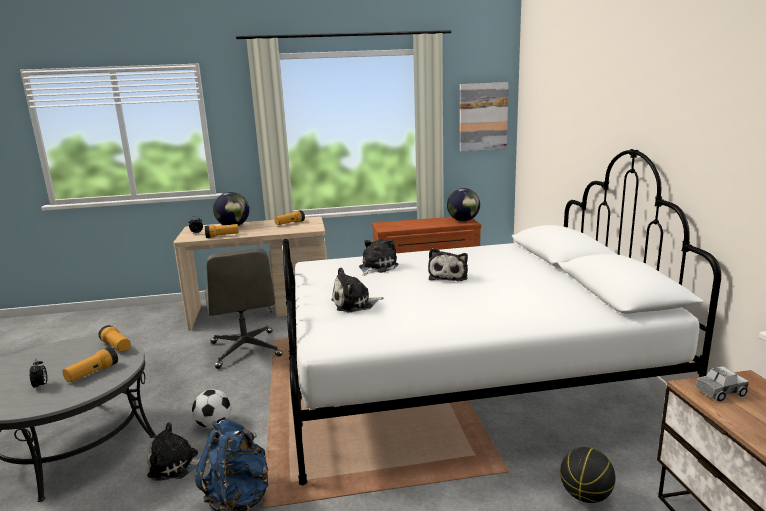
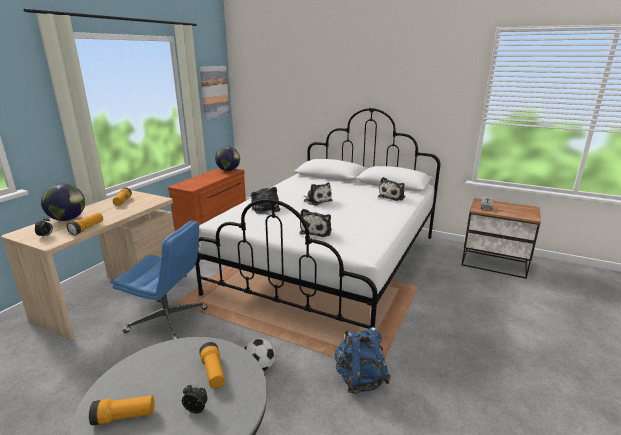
camera: 55 degrees left, 5 degrees up
flashlight [98,325,131,352] -> flashlight moved to [89,395,155,425]
plush toy [147,422,210,481] -> plush toy moved to [378,177,405,201]
grey office chair [205,248,282,369] -> blue office chair [112,220,207,340]
basketball [560,447,616,503] -> none

